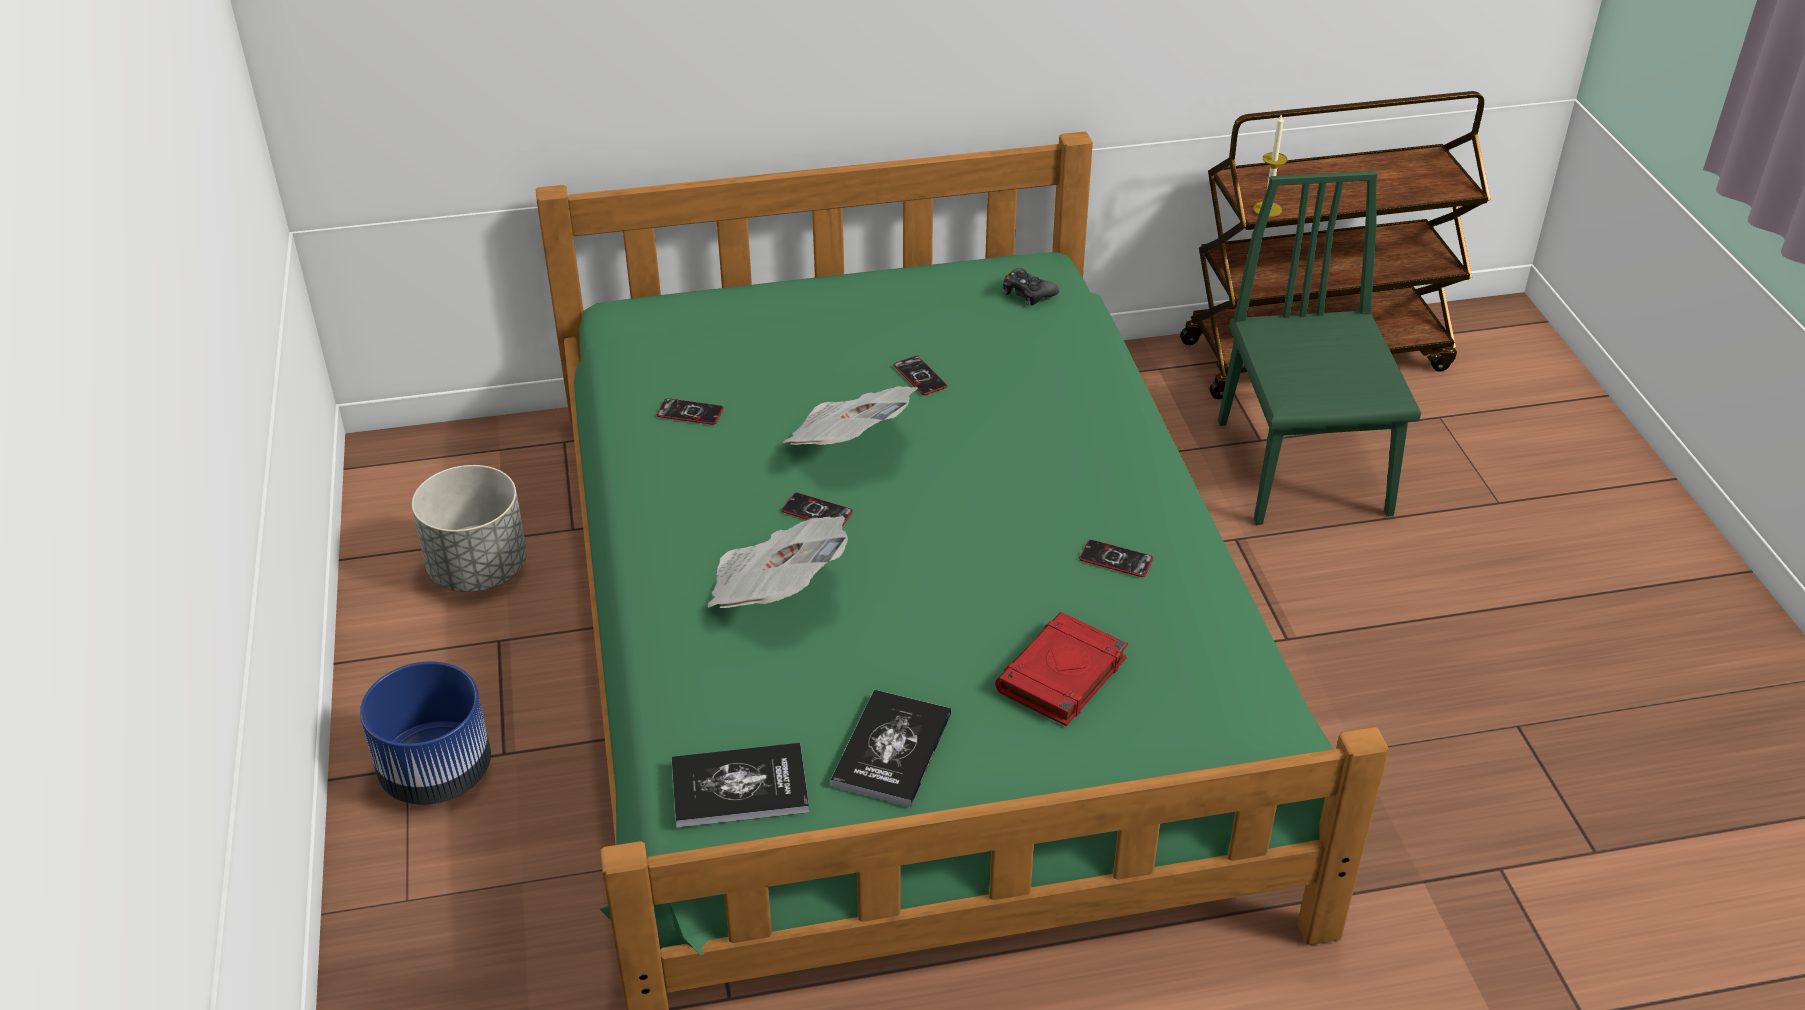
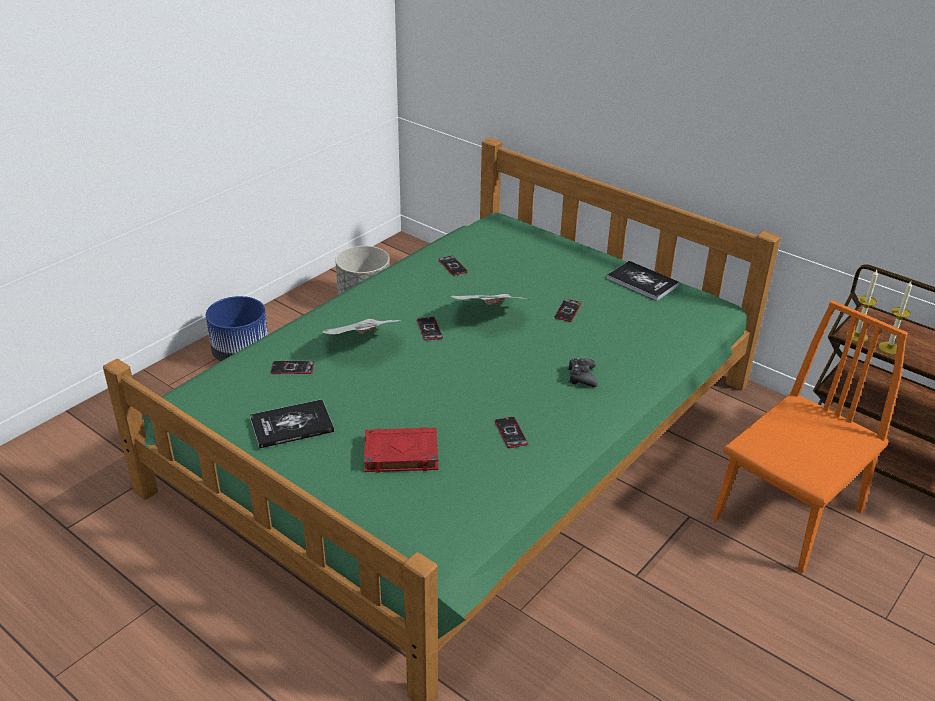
camera: 50 degrees right, 5 degrees down
book [671,743,809,828] -> book moved to [606,261,679,301]
black game controller [1003,268,1060,306] -> black game controller moved to [568,358,598,387]
green chair [1218,171,1421,525] -> orange chair [712,300,908,573]
none -> phone [271,361,314,374]
none -> candle [878,281,912,354]

